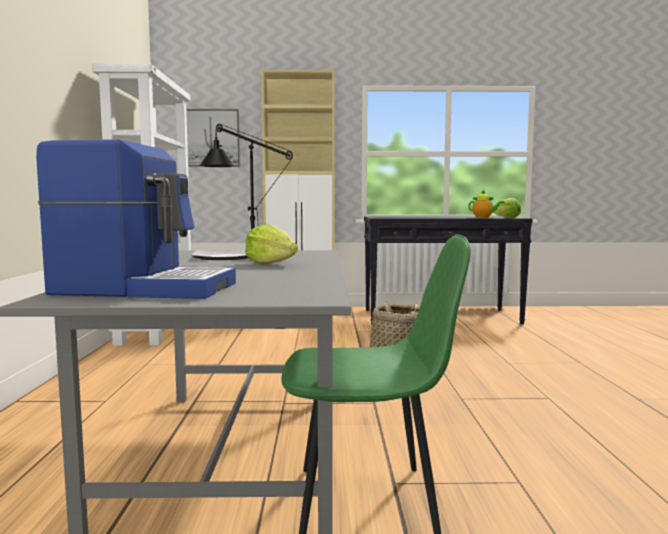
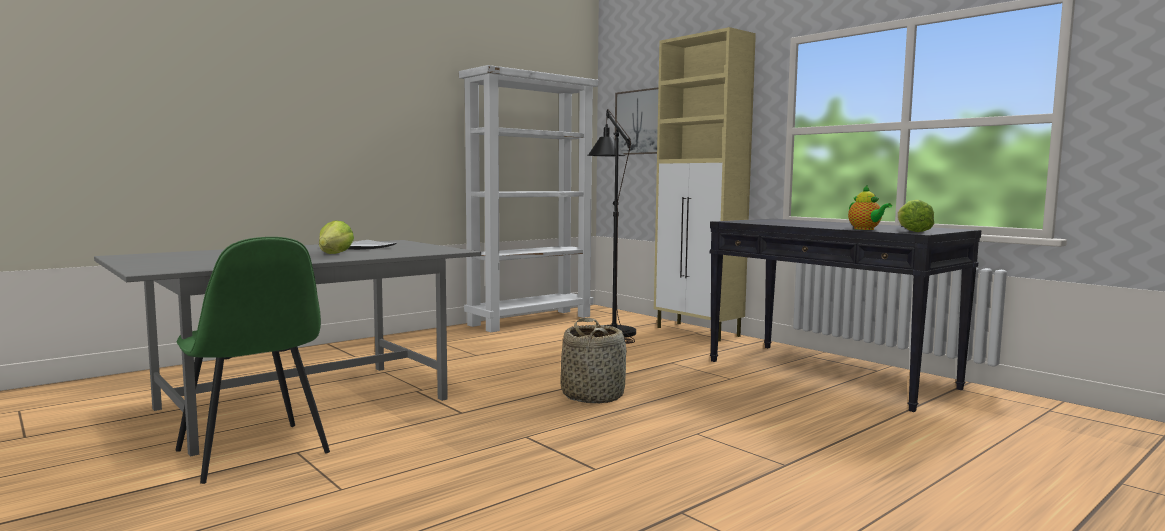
camera: 50 degrees right, 0 degrees up
coffee machine [36,139,236,299] -> none

